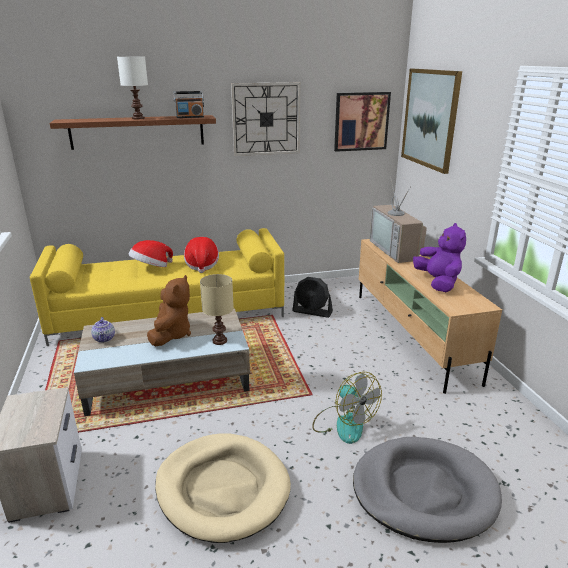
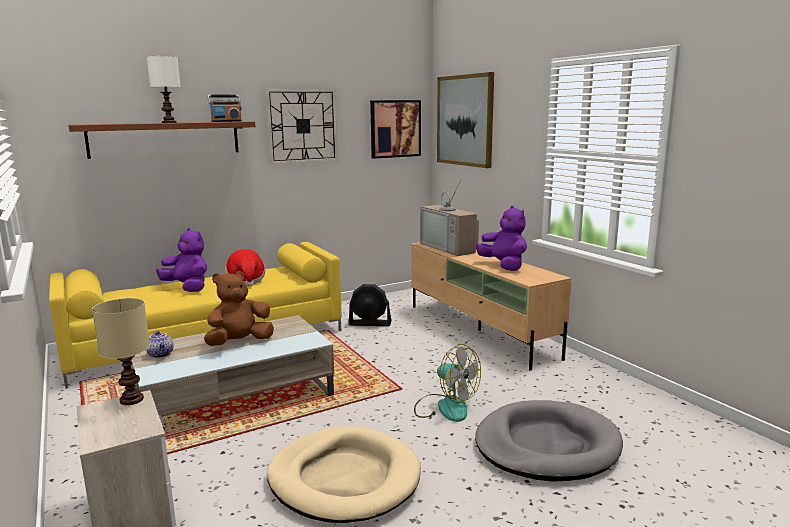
camera: 15 degrees left, 10 degrees down
hat [129,240,173,267] -> purple plush toy [156,228,207,292]
brown plush toy [147,275,191,346] -> brown plush toy turned 120 degrees counterclockwise [204,271,274,346]
beige table lamp [200,274,234,345] -> beige table lamp moved to [92,298,150,405]

